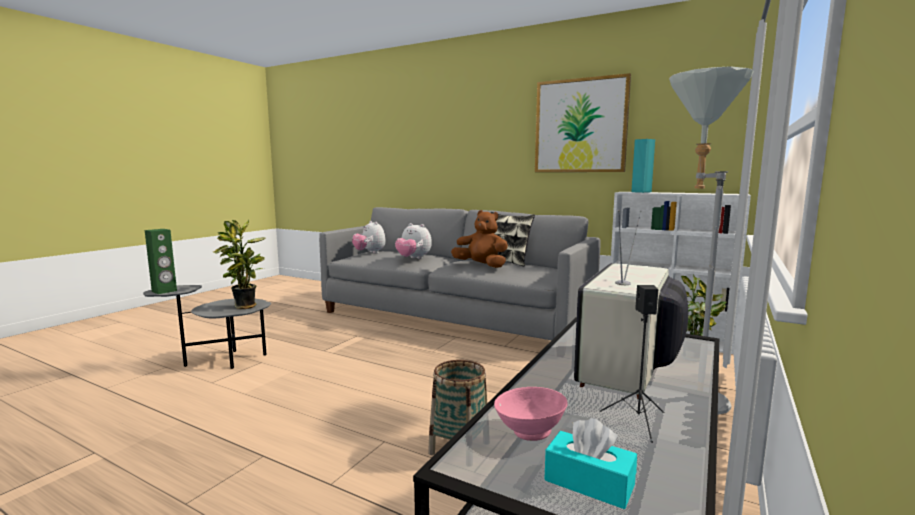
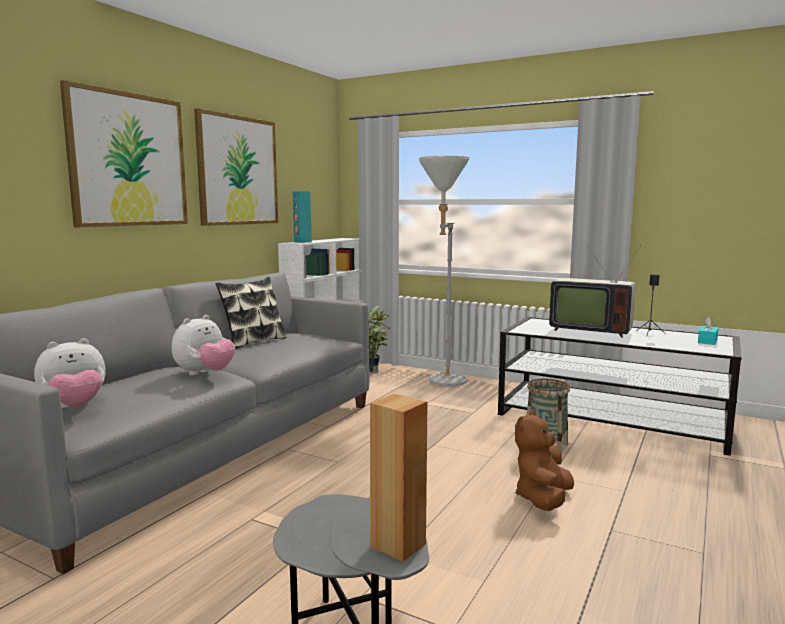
camera: 90 degrees left, 0 degrees up
green speaker [145,229,177,294] -> brown speaker [370,393,428,562]
potted plant [213,220,265,309] -> none
brown plush toy [451,210,508,268] -> brown plush toy moved to [515,410,574,511]
pink bowl [494,387,568,441] -> none
none -> picture [60,80,188,227]

